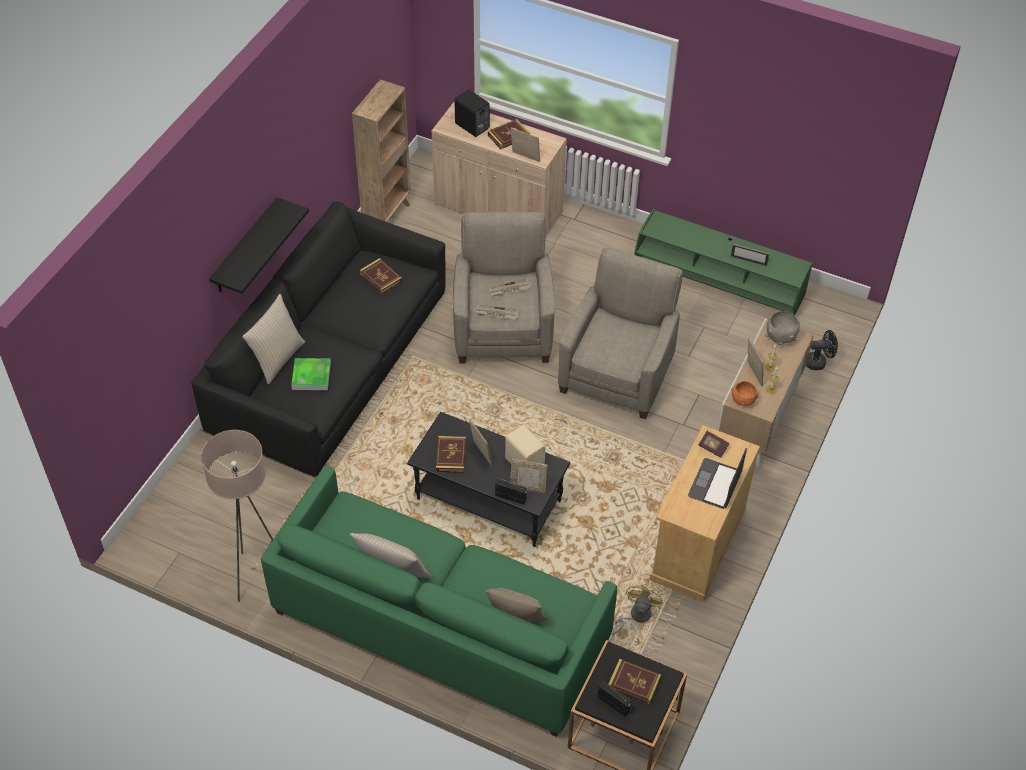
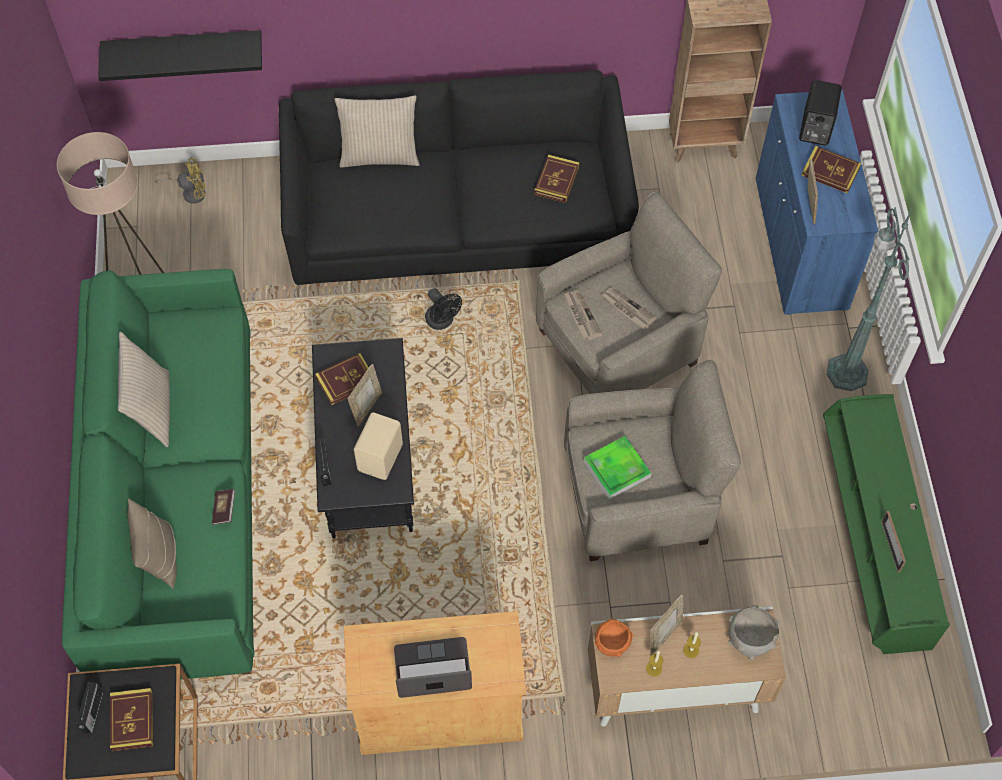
camera: 60 degrees right, 10 degrees up
black shelf [209,197,309,294] -> black shelf moved to [98,30,262,81]
tray [291,358,331,390] -> tray moved to [584,436,651,499]
beige cabinet [432,102,567,236] -> blue cabinet [756,90,878,315]
picture frame [510,459,547,493] -> none
yellow fan [613,584,663,635] -> yellow fan moved to [155,158,206,204]
book [698,431,729,458] -> book moved to [212,489,235,525]
black fan [806,330,838,370] -> black fan moved to [425,288,462,330]
none -> green floor lamp [827,206,913,391]

